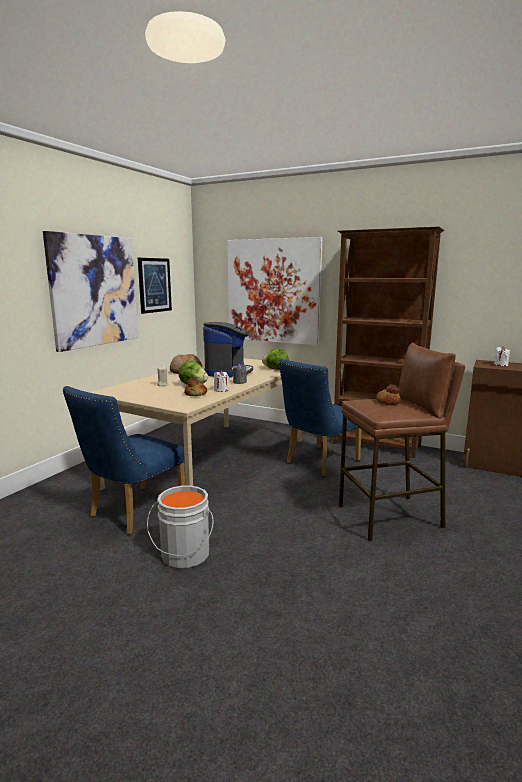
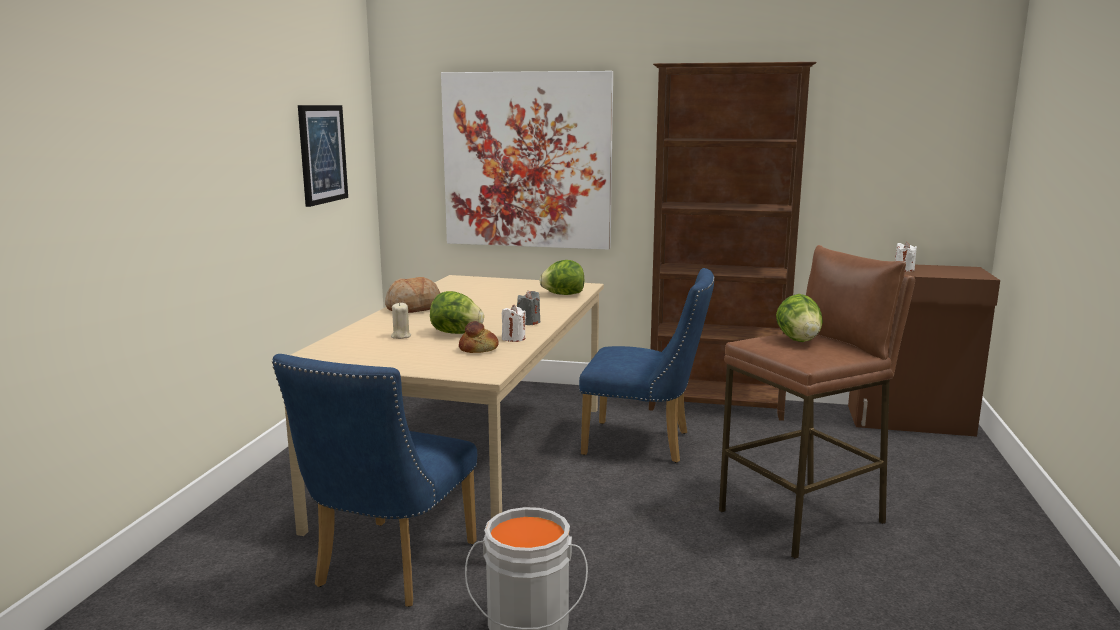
camera: 15 degrees left, 0 degrees up
picture [43,231,138,352] -> none
coffee machine [203,322,253,378] -> none
blue chair [278,359,362,476] -> blue chair turned 105 degrees counterclockwise [579,268,714,463]
bread [376,384,401,405] -> lettuce [776,294,823,342]

